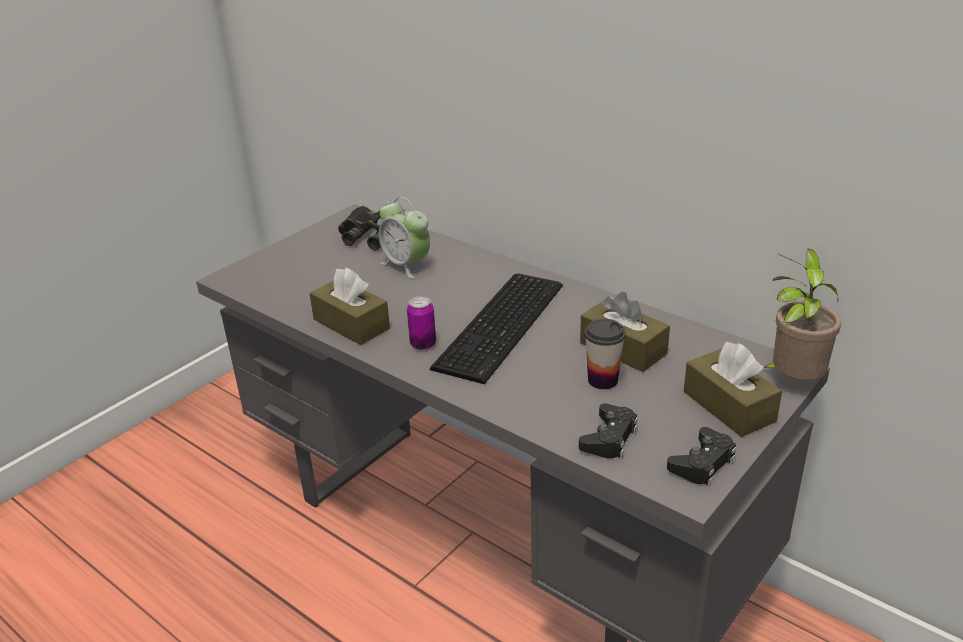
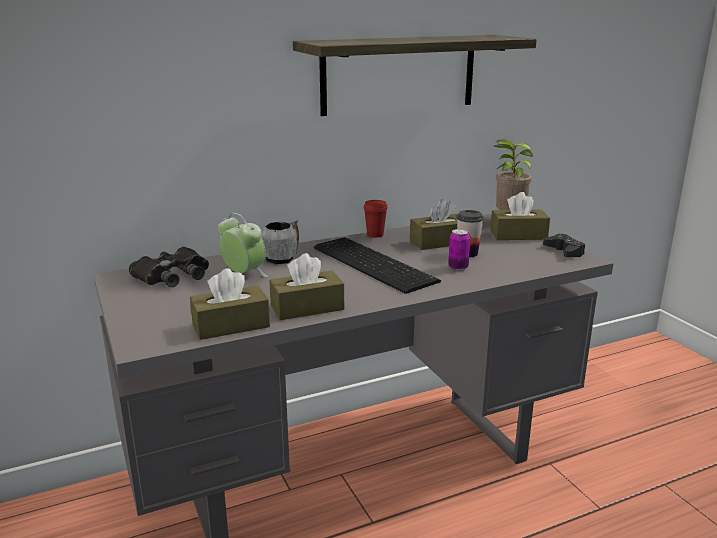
camera: 65 degrees left, 10 degrees down
alarm clock [379,197,430,279] -> alarm clock turned 120 degrees counterclockwise [218,213,268,277]
can [407,296,436,350] -> can moved to [448,229,470,270]
black game controller [579,403,638,458] -> none
none -> brown tissue box [190,268,270,340]
none -> grey mug [262,220,299,264]
none -> shelf [293,35,537,116]
none -> red cup [364,200,388,238]

